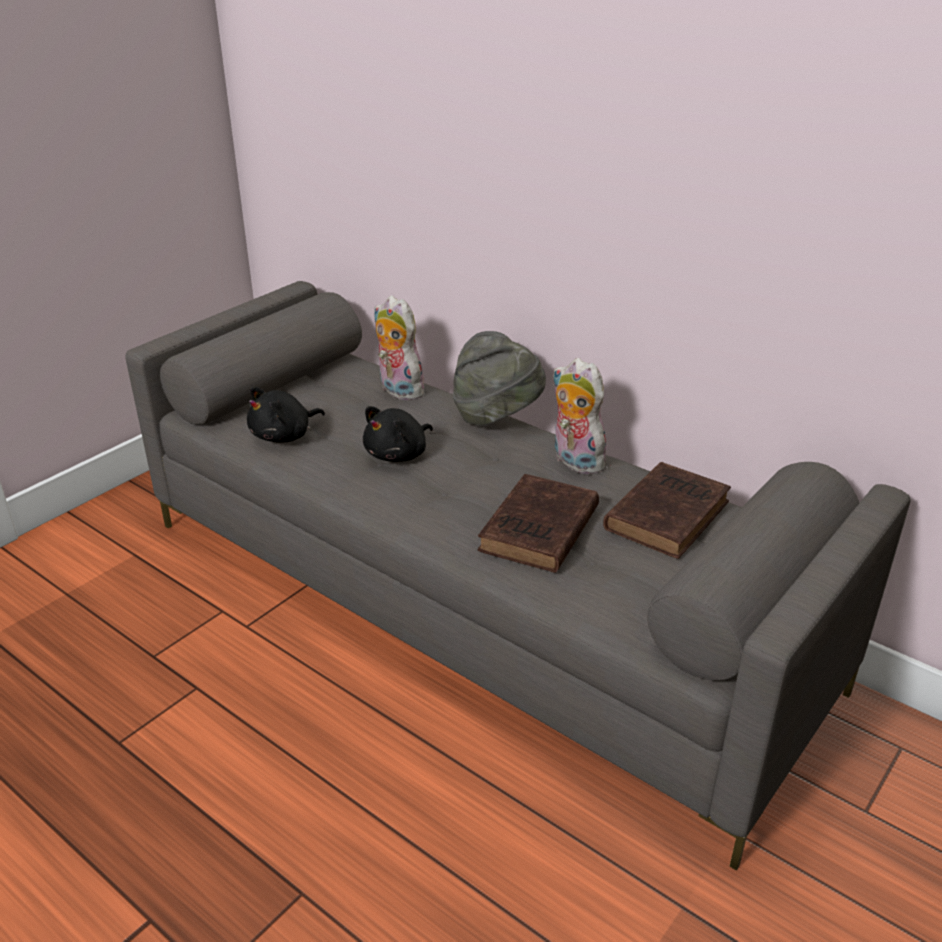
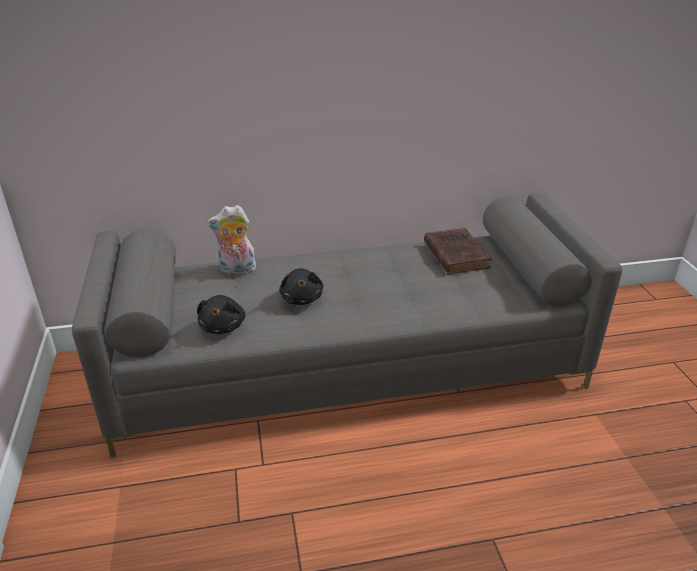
camera: 50 degrees left, 0 degrees up
grey hat [453,331,546,426] -> none
brown book [477,474,599,573] -> none
plush toy [552,358,606,474] -> none

